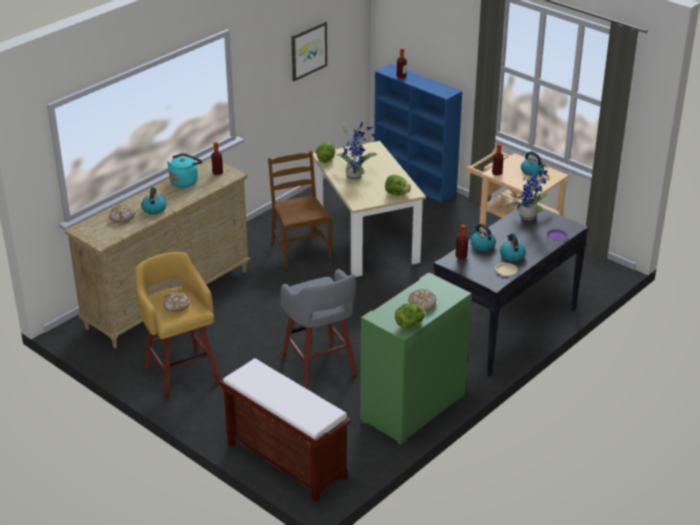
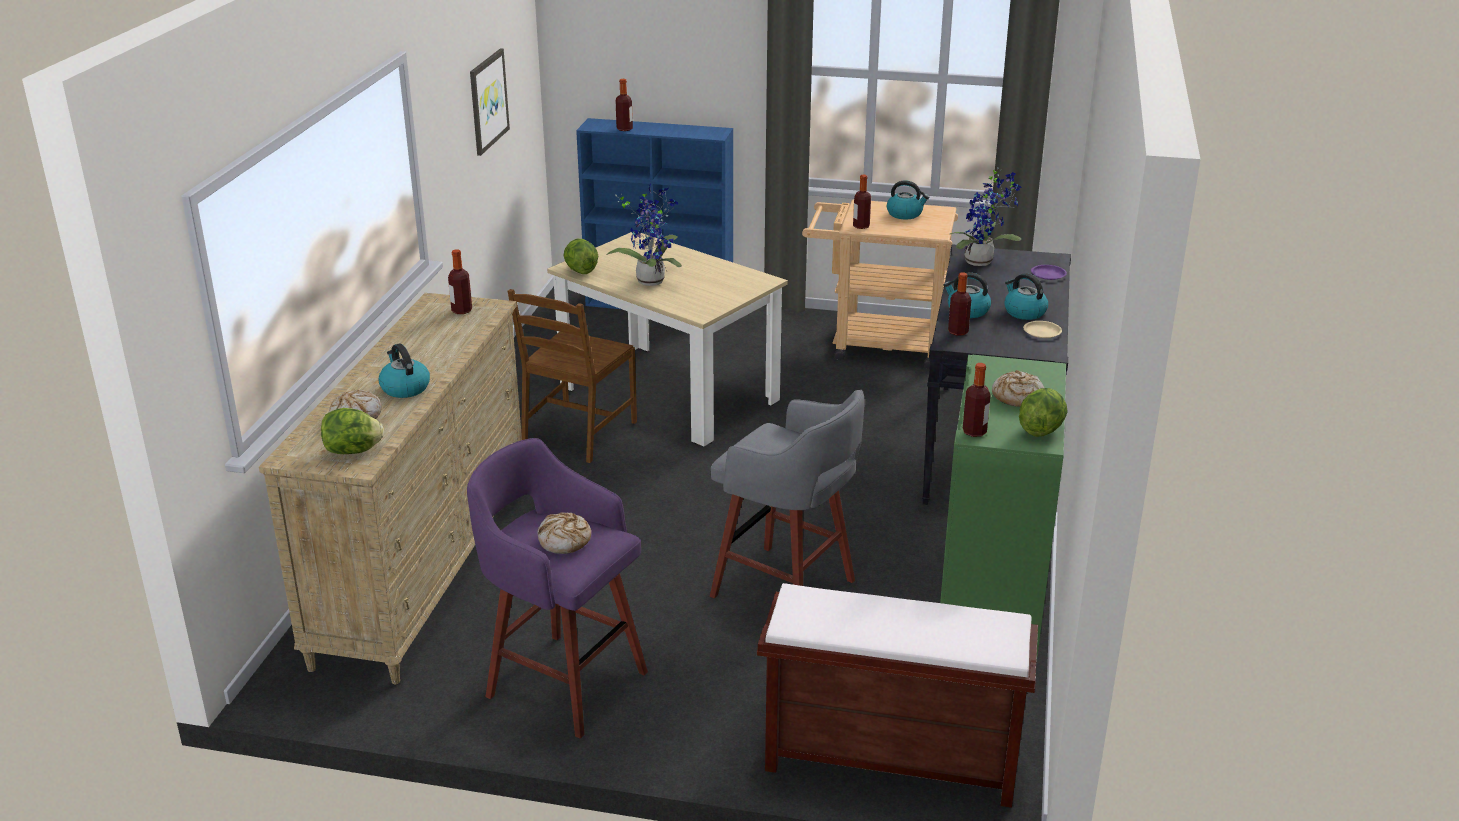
camera: 30 degrees left, 5 degrees down
yellow stool [135,252,220,400] -> purple stool [467,438,648,739]
turquoise kettle [167,153,202,188] -> none
brown chair [268,150,331,268] -> brown chair turned 105 degrees counterclockwise [508,289,637,463]
lettuce [385,175,411,196] -> lettuce moved to [321,408,384,454]
none -> bottle [963,363,991,437]

